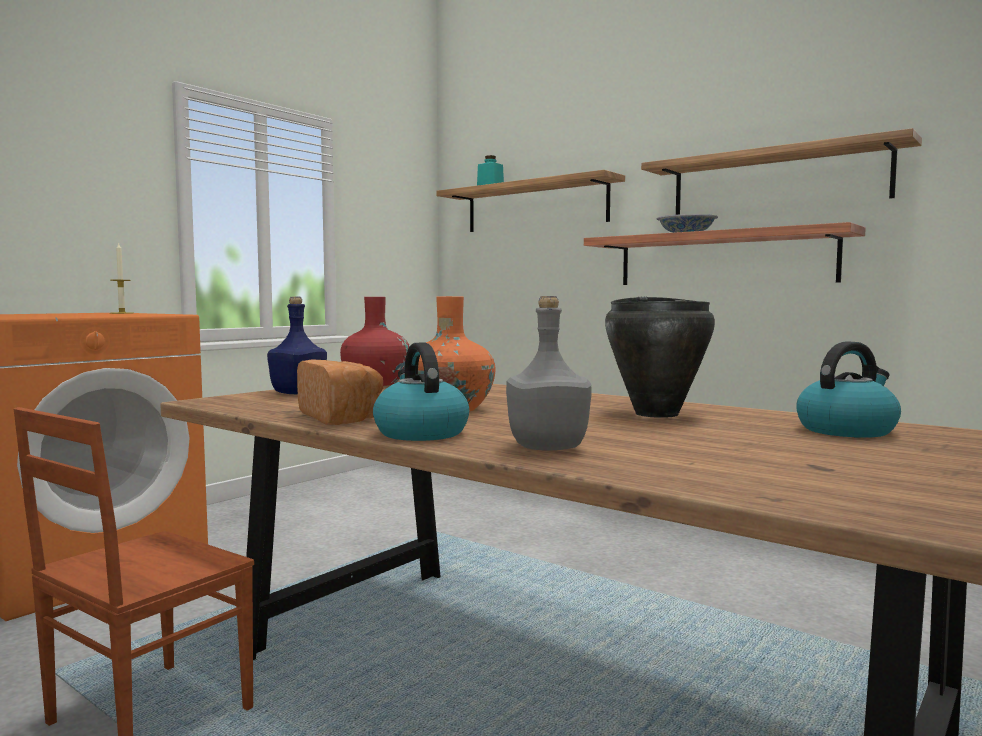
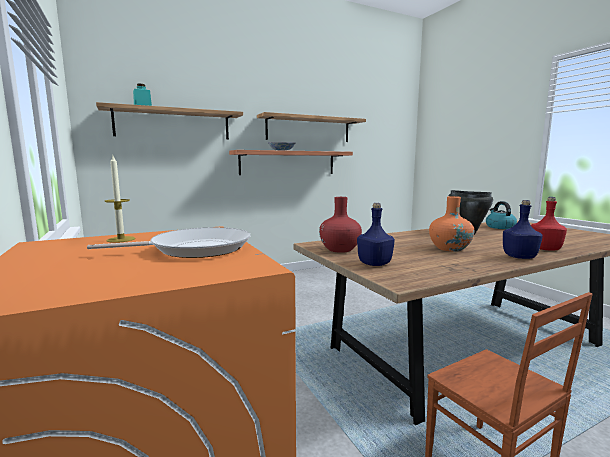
camera: 65 degrees left, 5 degrees up
bread [297,359,383,425] -> none
kettle [373,342,469,441] -> blue bottle [503,200,543,259]
grey bottle [506,296,591,450] -> red bottle [531,197,567,250]
none -> frying pan [87,227,251,258]

